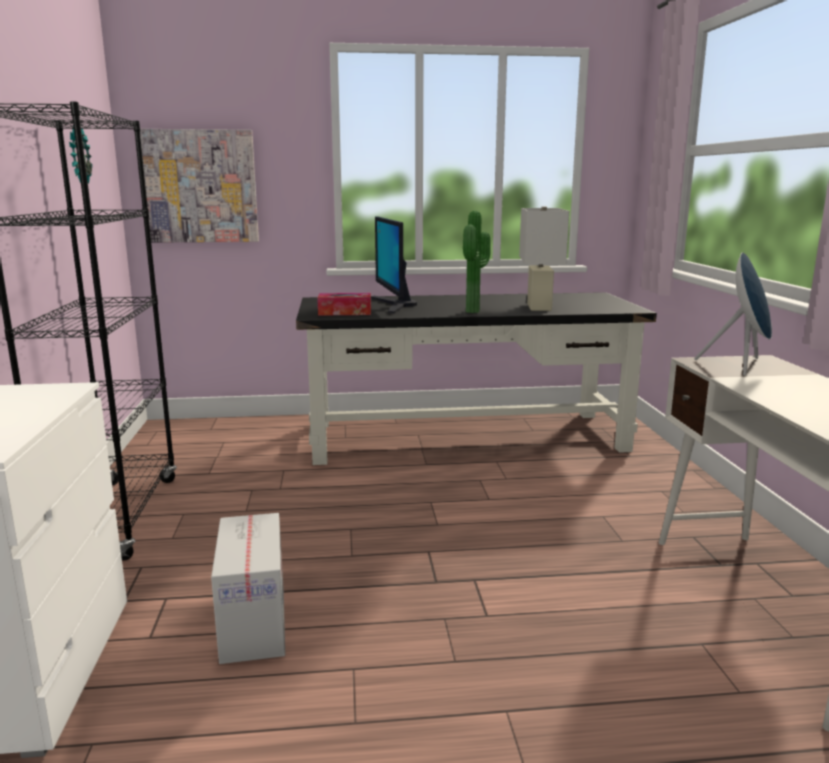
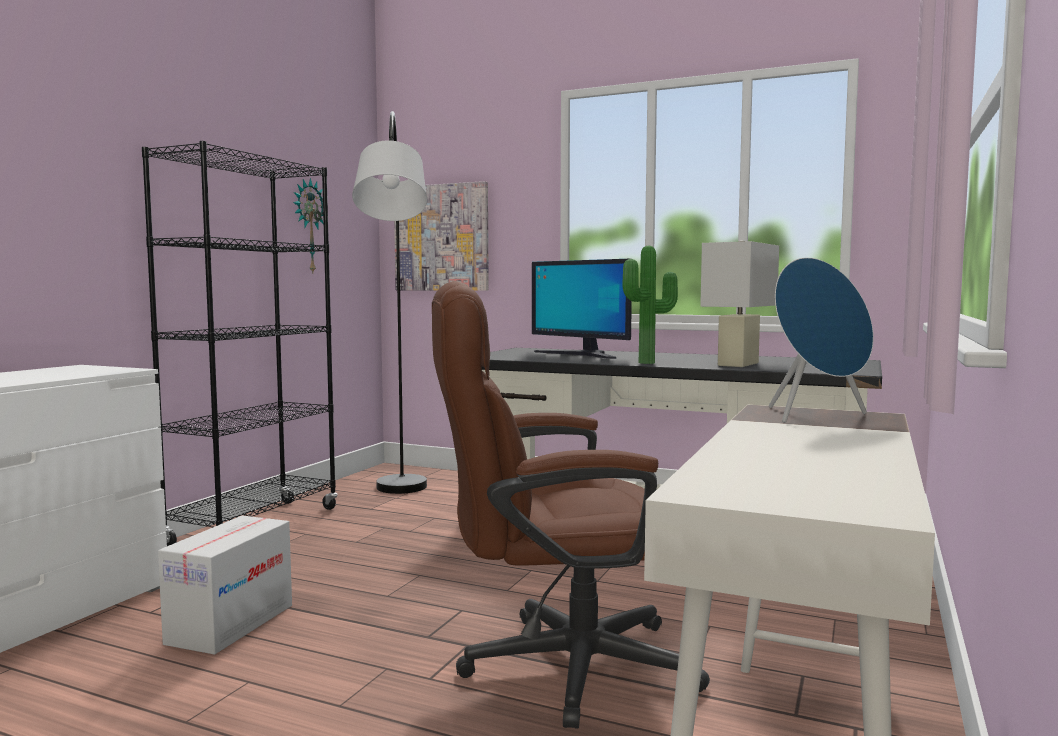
camera: 30 degrees right, 10 degrees down
tissue box [317,293,371,316] -> none
monitor [371,216,417,313] -> monitor turned 60 degrees counterclockwise [532,259,632,359]
none -> grey floor lamp [352,111,427,494]
none -> brown office chair [432,281,710,729]

